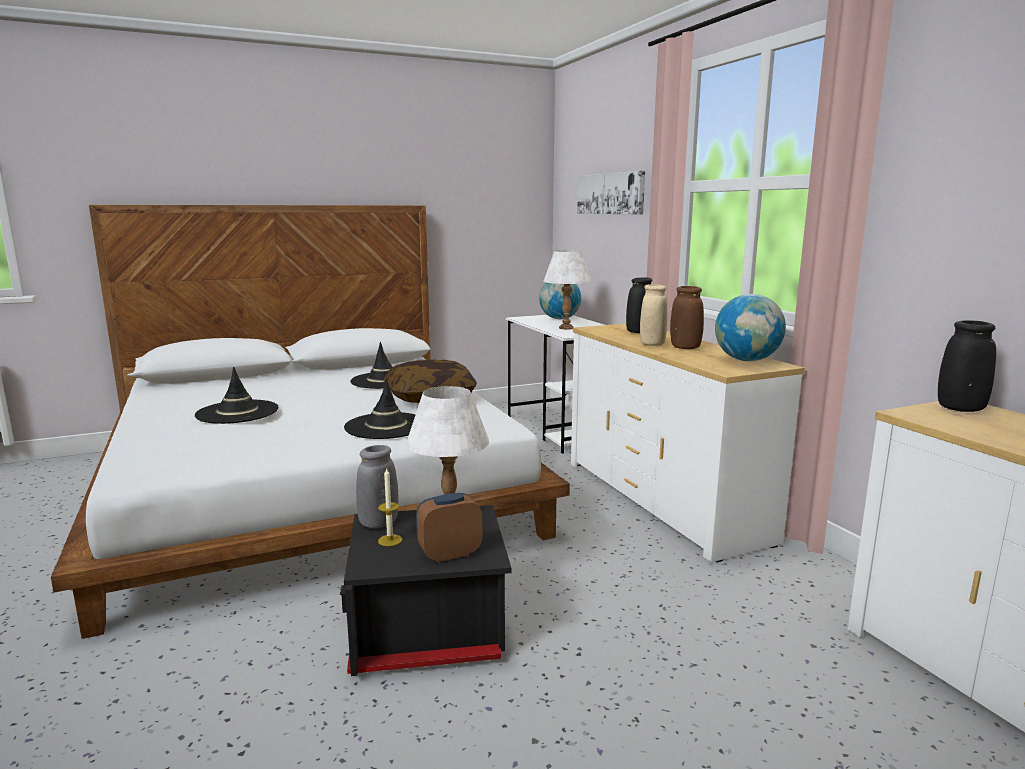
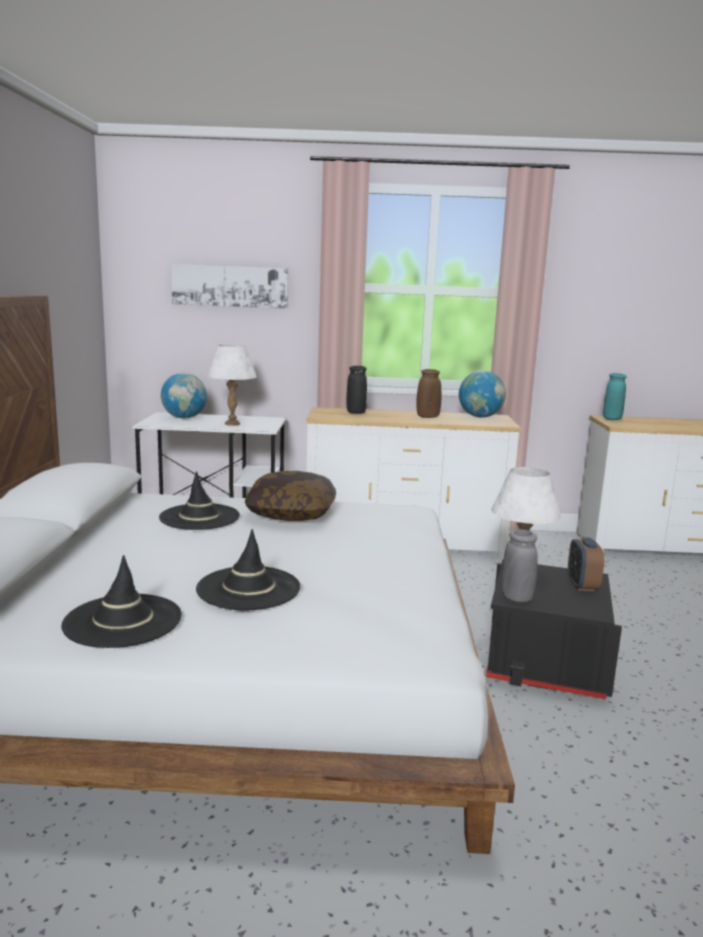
camera: 65 degrees left, 0 degrees up
black hat [344,378,416,439] -> black hat moved to [61,555,182,648]
candle [378,467,402,546] -> none
beige vase [640,284,667,346] -> none
black vase [938,321,996,412] -> turquoise vase [603,373,627,420]

